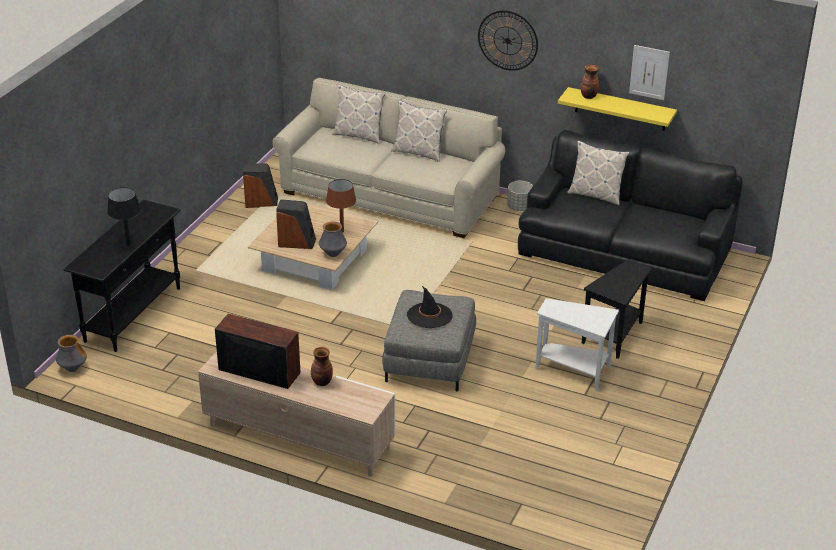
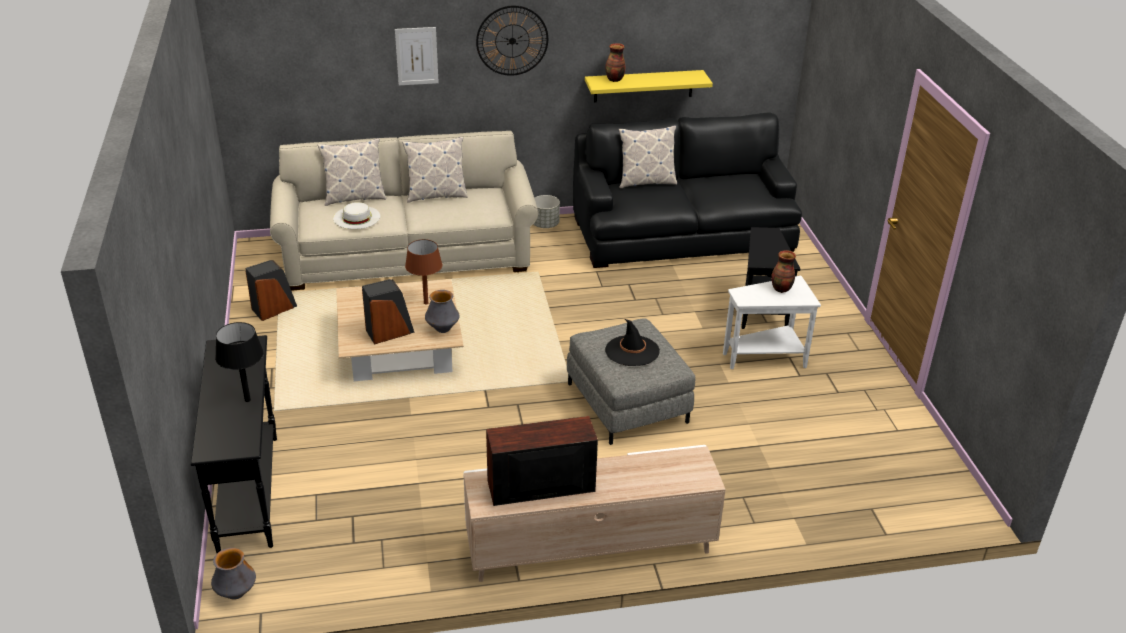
camera: 35 degrees left, 0 degrees up
vase [311,347,333,386] -> vase moved to [771,250,796,293]
picture [629,45,670,100] -> picture moved to [395,27,439,85]
none -> white hat [333,202,380,229]

